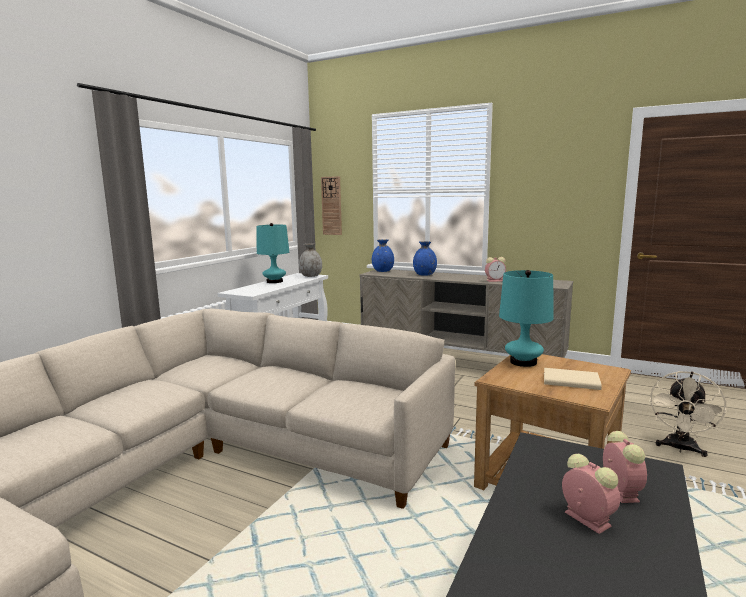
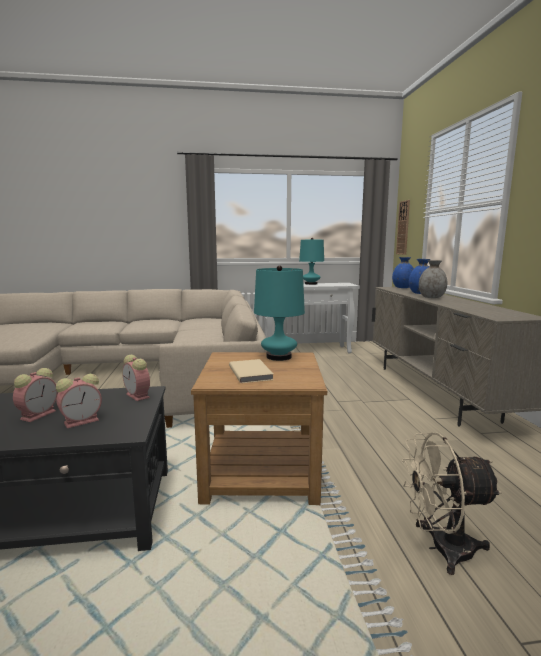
camera: 55 degrees right, 0 degrees up
grey vase [299,243,322,277] -> grey vase moved to [419,260,447,298]
alarm clock [485,257,506,282] -> alarm clock moved to [122,355,150,401]

